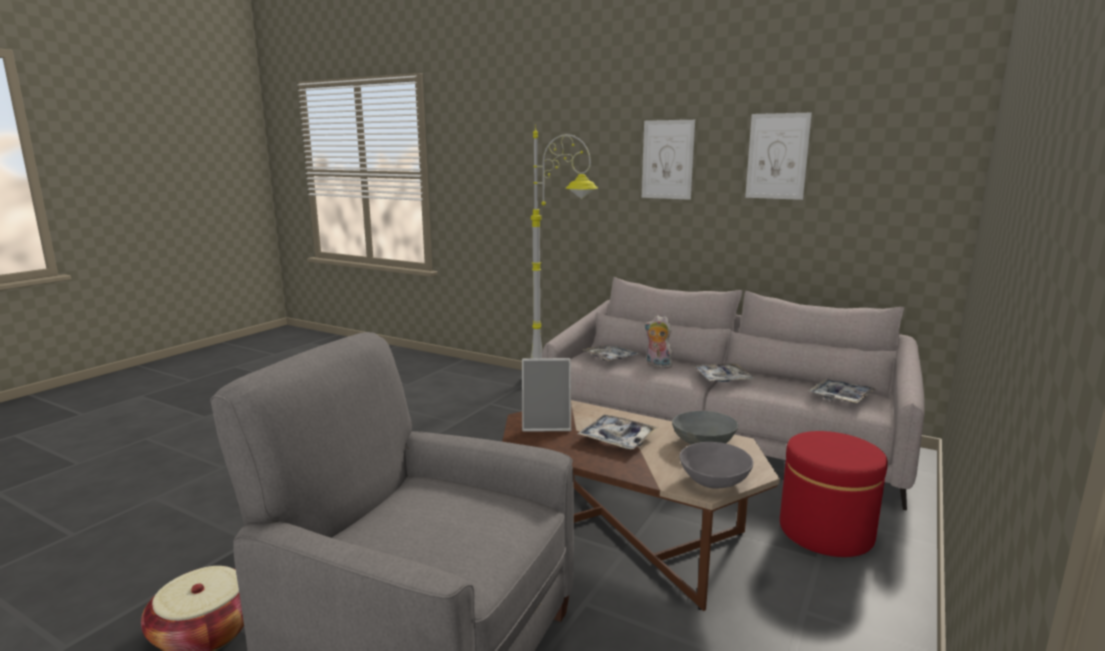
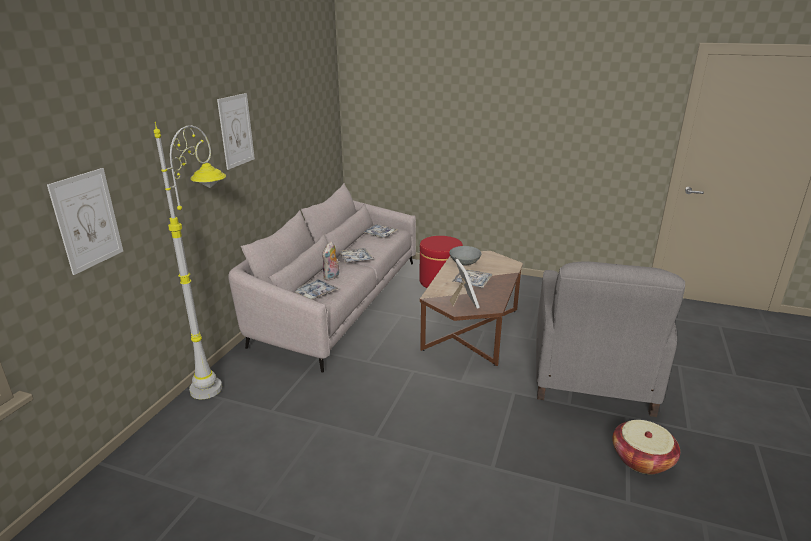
camera: 100 degrees left, 10 degrees up
grey bowl [679,442,753,489] -> none
picture [745,113,812,200] -> picture moved to [47,168,123,275]

